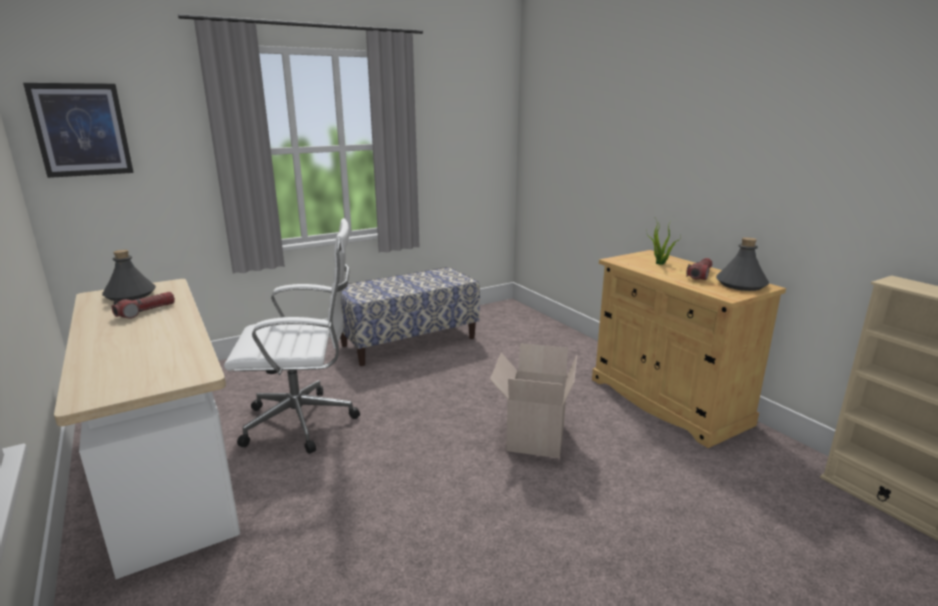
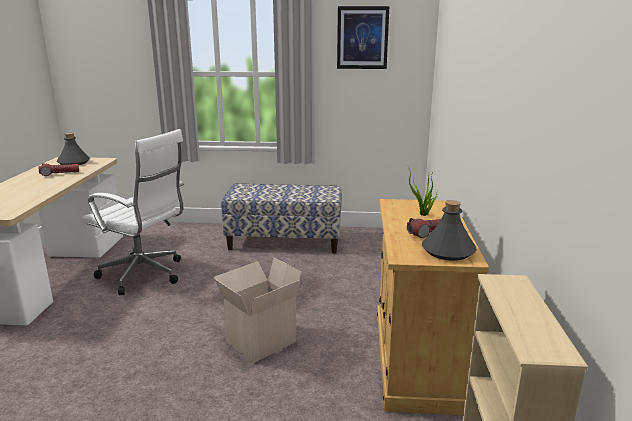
camera: 35 degrees right, 0 degrees up
picture [23,83,134,178] -> picture moved to [337,6,389,69]

